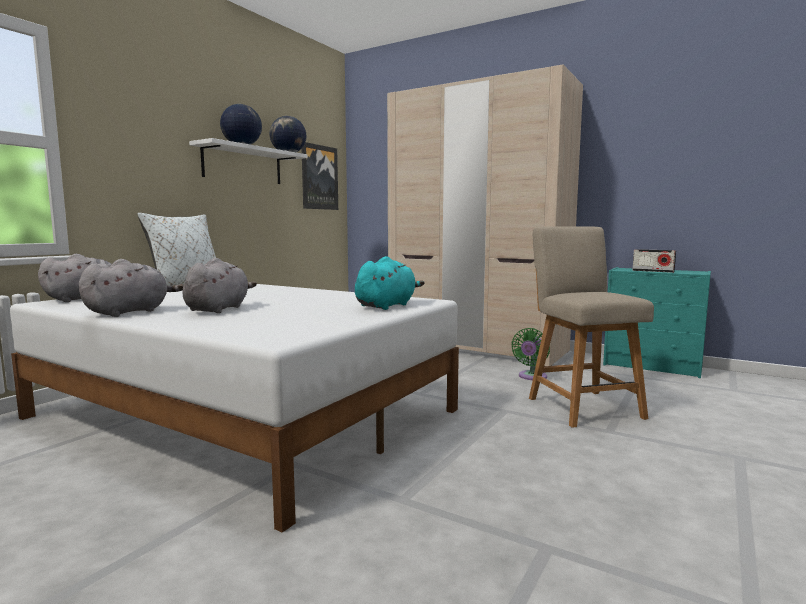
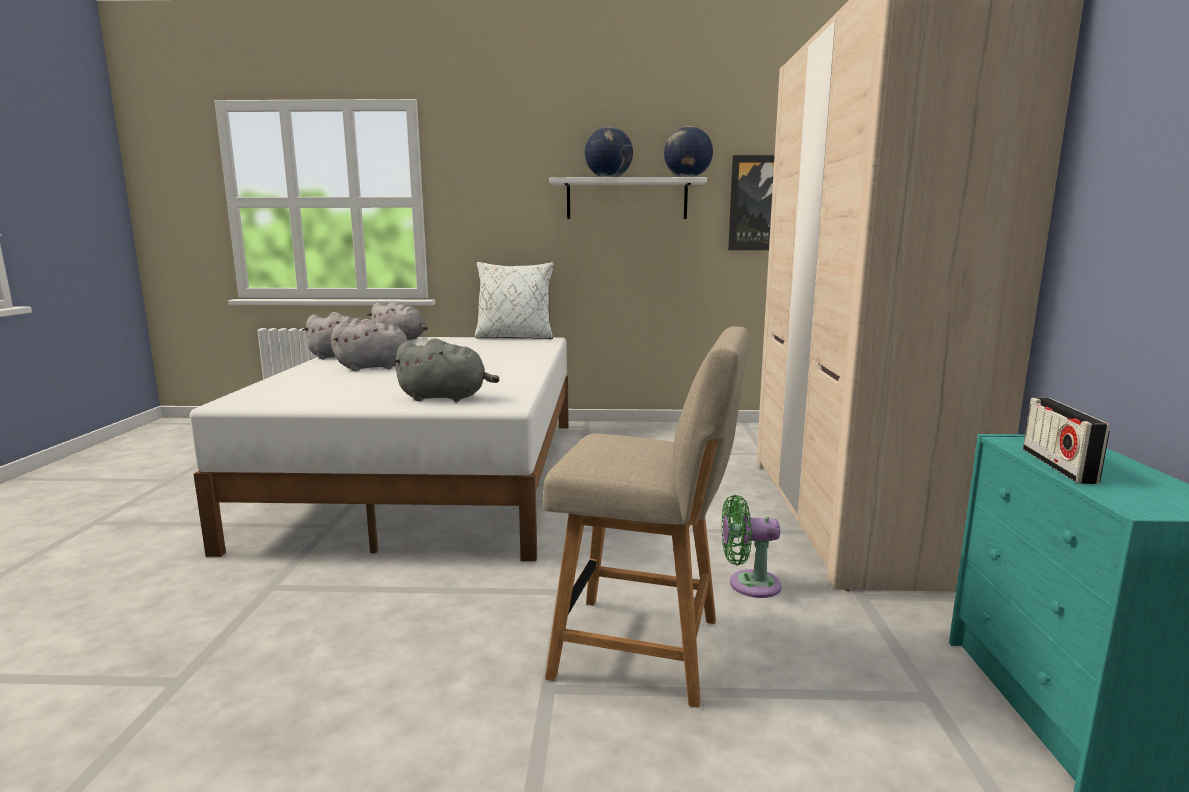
camera: 60 degrees right, 5 degrees up
turquoise plush toy [355,256,425,310] -> grey plush toy [392,338,500,402]
beige chair [529,226,654,428] -> beige chair turned 60 degrees clockwise [543,326,749,708]

